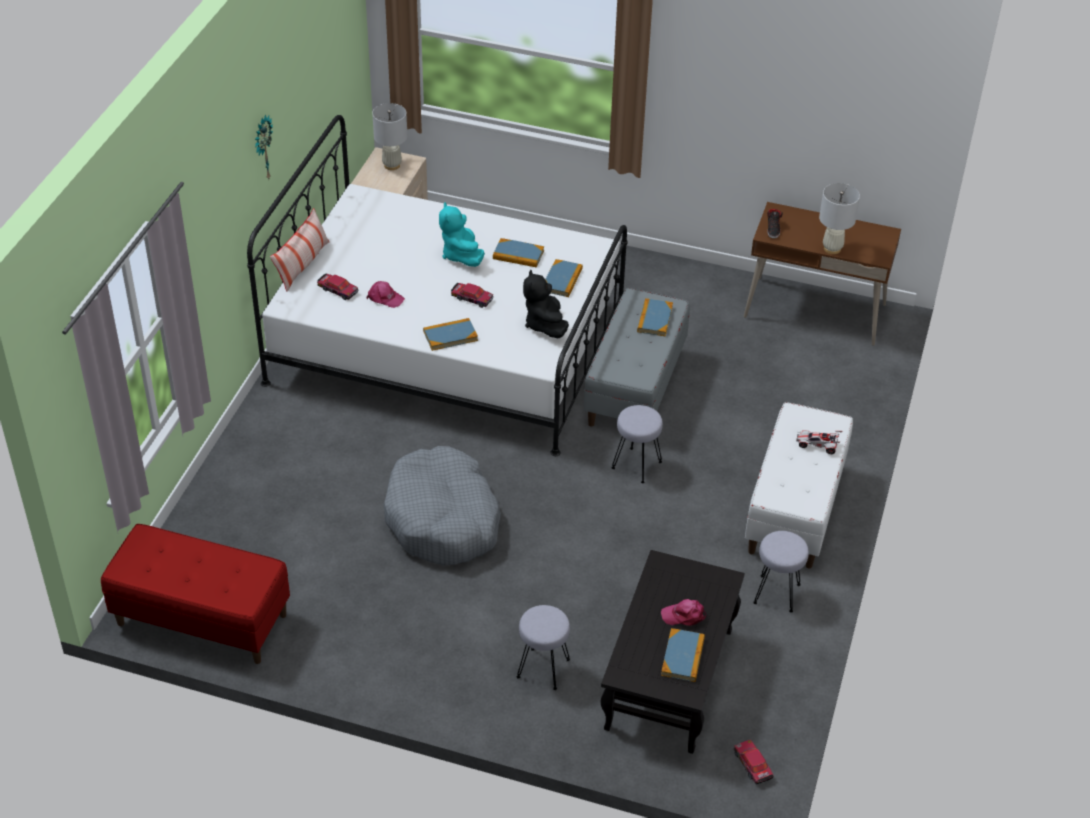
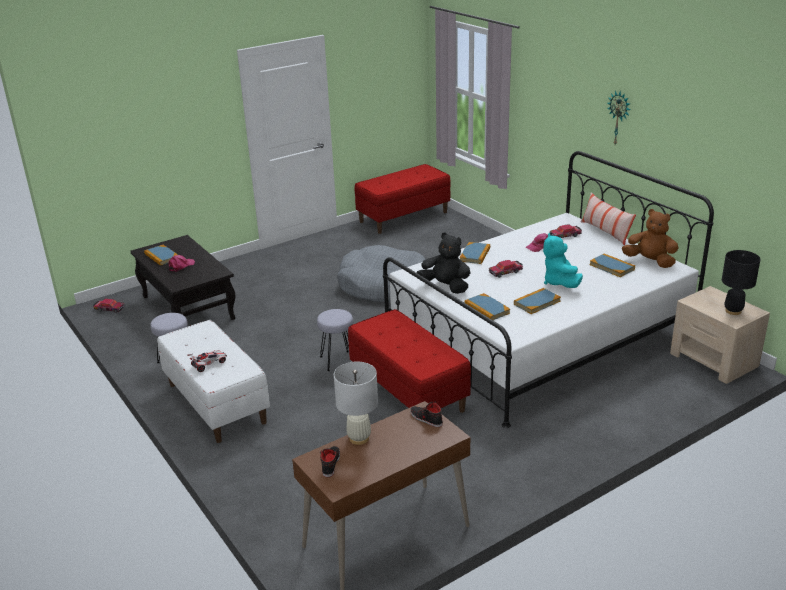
camera: 130 degrees right, 15 degrees down
white table lamp [372,103,407,170] -> black table lamp [722,250,761,315]
turquoise plush toy [439,202,485,267] -> turquoise plush toy turned 120 degrees counterclockwise [543,233,583,288]
grey stool [517,605,570,690] -> none
grey bench [584,288,690,427] -> red bench [348,309,471,413]
book [637,298,673,337] -> book moved to [589,253,635,277]
none -> black shoe [319,446,340,477]
none -> brown plush toy [622,209,678,268]

